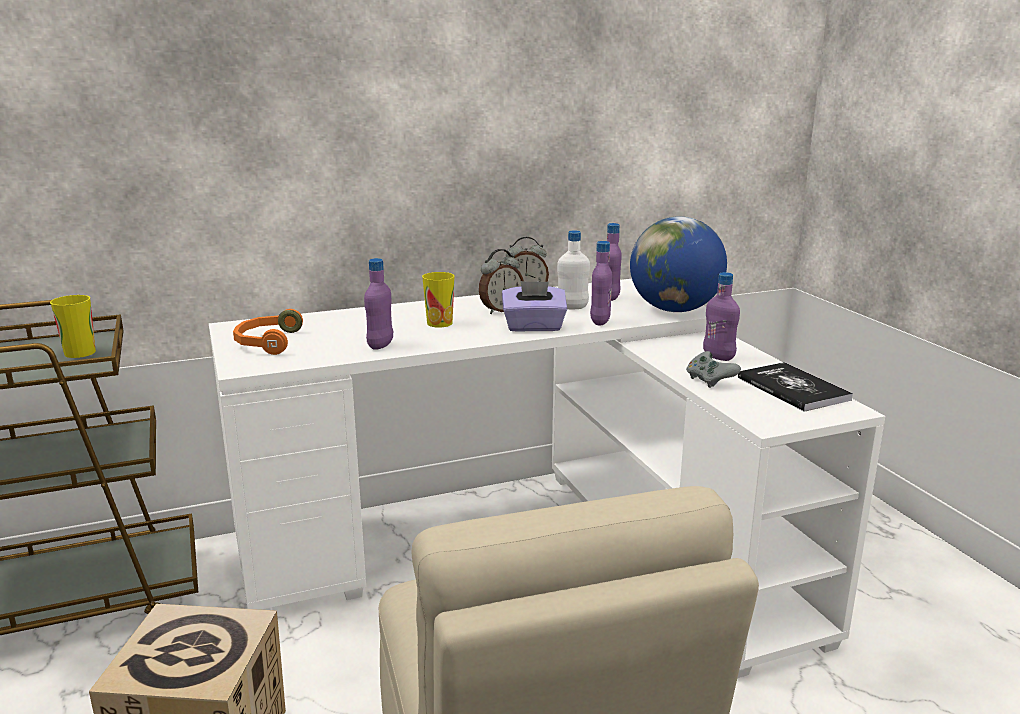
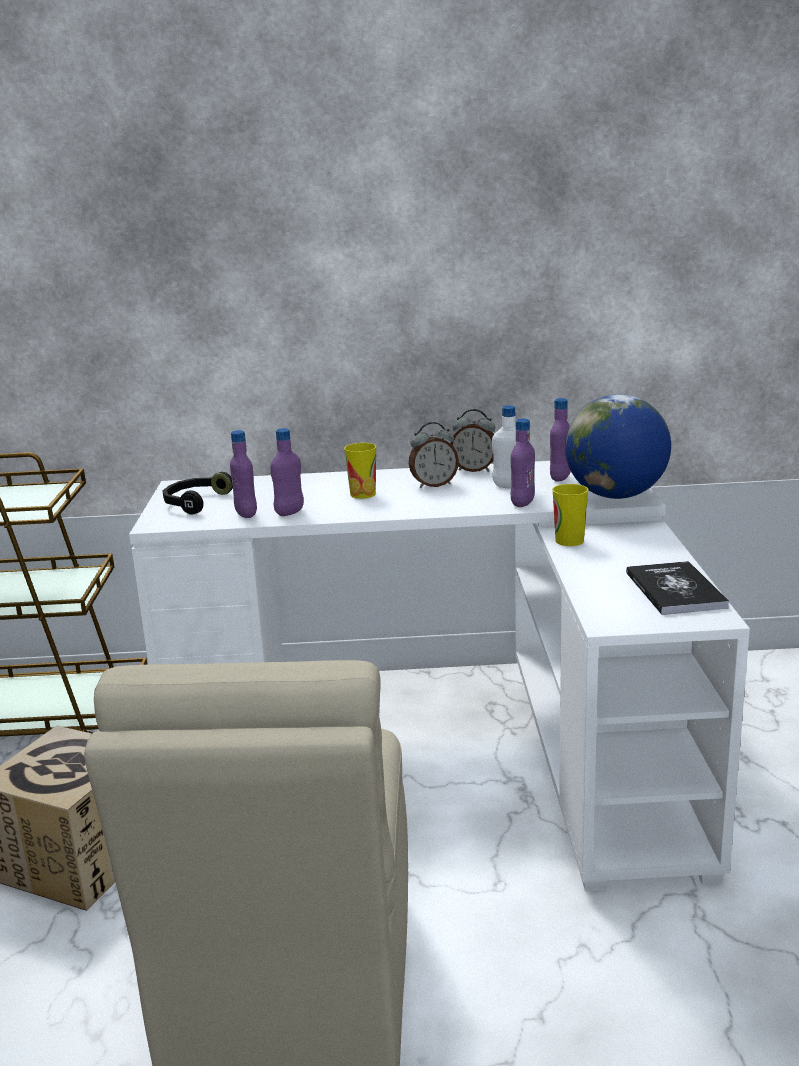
camera: 20 degrees right, 0 degrees up
cup [50,295,96,358] -> cup moved to [552,484,588,546]
orange headphones [233,309,303,355] -> black headphones [162,472,233,515]
purple tissue box [502,281,567,332] -> none
grey game controller [686,351,741,388] -> none
purple bottle [703,272,740,361] -> purple bottle moved to [230,430,257,518]

